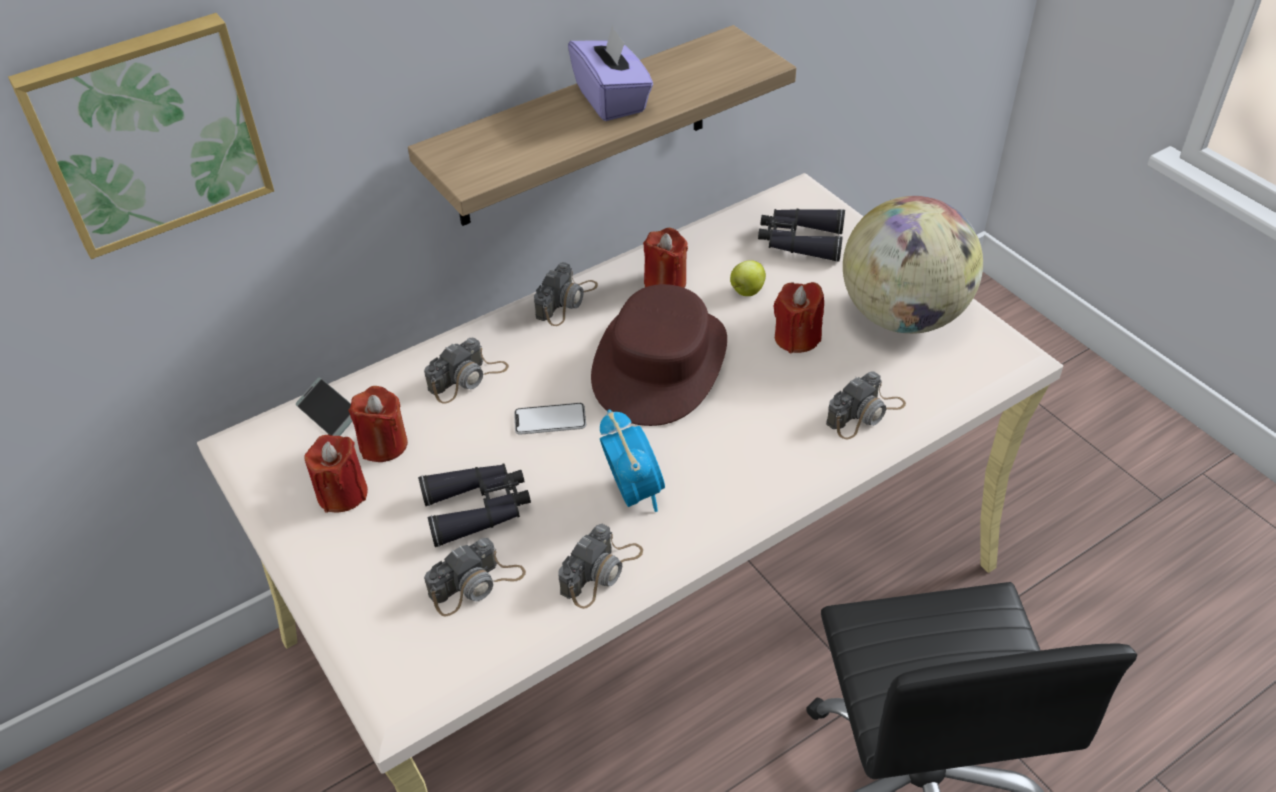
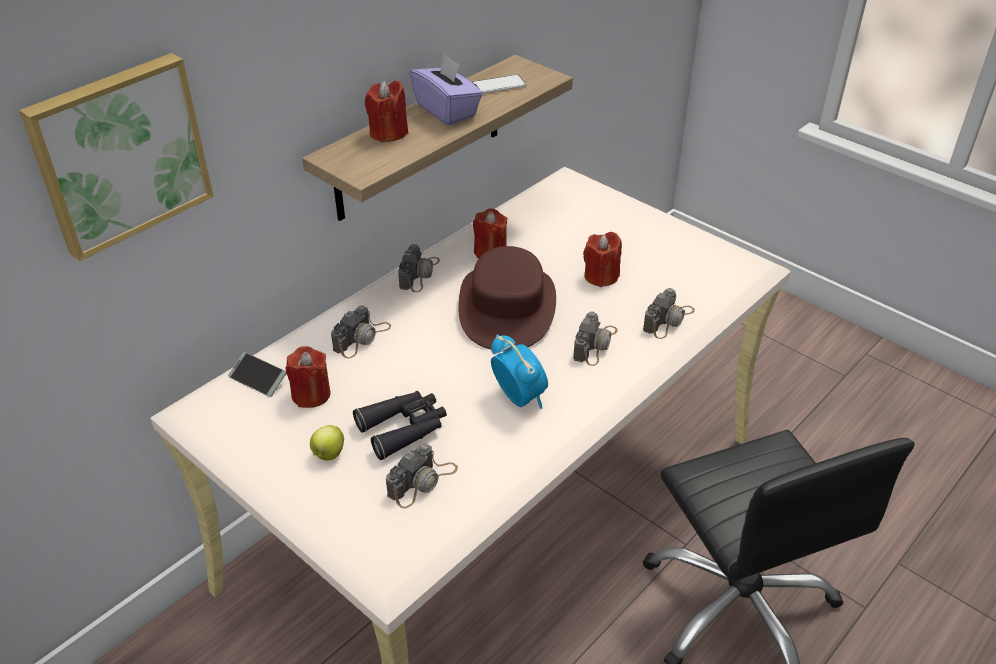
camera: 15 degrees left, 5 degrees down
red candle [304,434,368,513] -> red candle moved to [365,81,408,143]
phone [514,403,586,435] -> phone moved to [472,74,527,93]
camera [559,524,643,609] -> camera moved to [573,312,618,366]
apple [730,260,766,296] -> apple moved to [310,425,344,461]
black binoculars [758,209,845,262] -> none
globe [843,196,983,334] -> none

